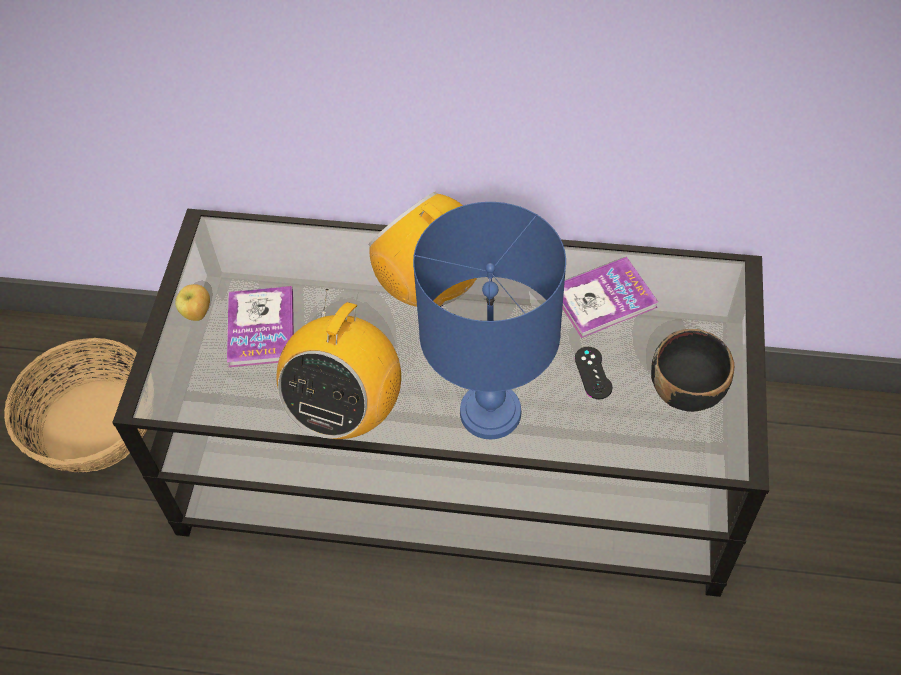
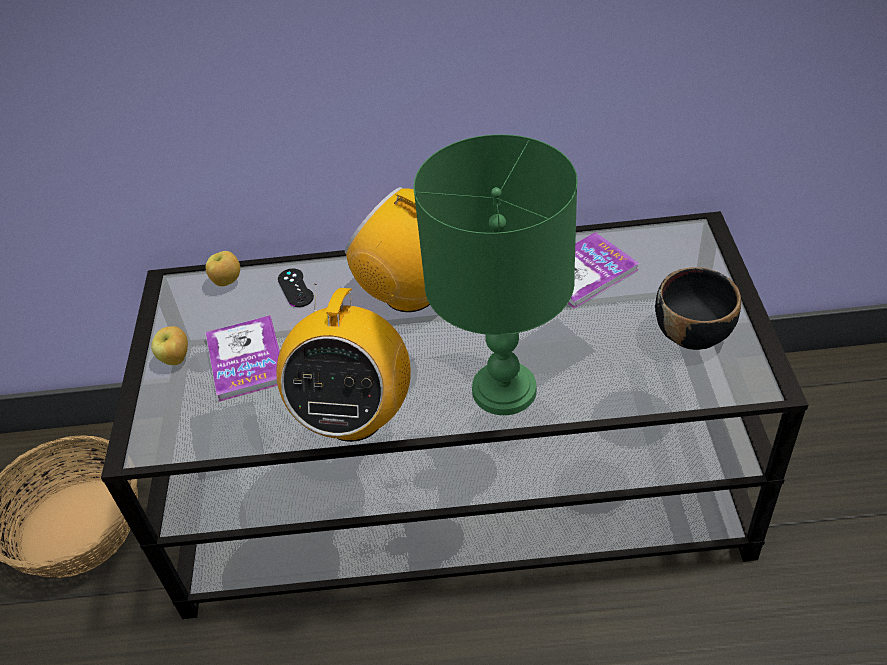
camera: 10 degrees left, 10 degrees down
blue table lamp [413,202,566,439] -> green table lamp [414,134,578,415]
black game controller [575,347,612,399] -> black game controller moved to [278,269,314,307]
none -> apple [205,251,240,286]

